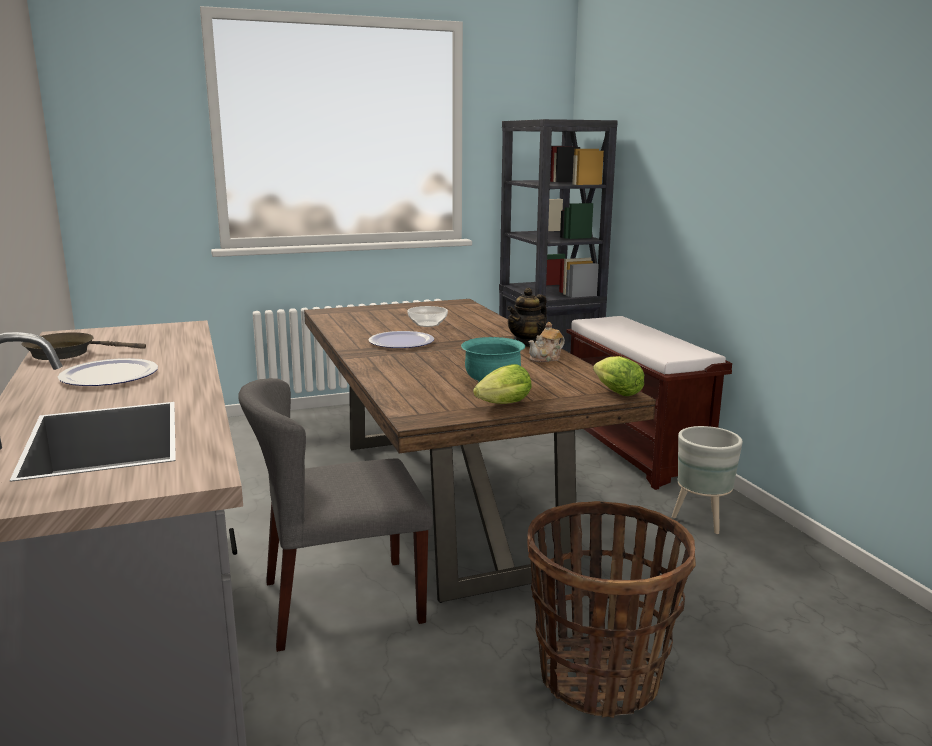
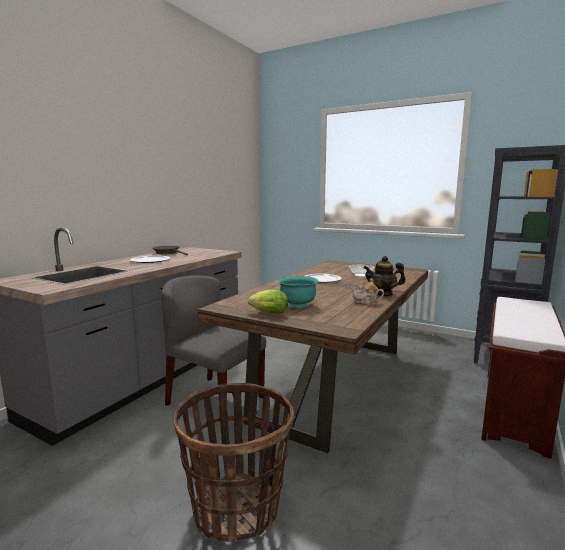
camera: 50 degrees right, 5 degrees down
lettuce [593,356,644,396] -> none
grey planter [672,426,743,534] -> none

